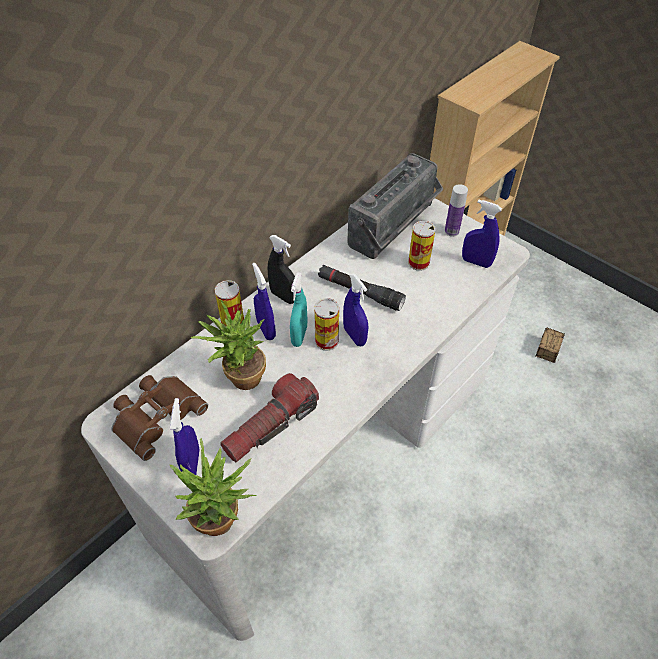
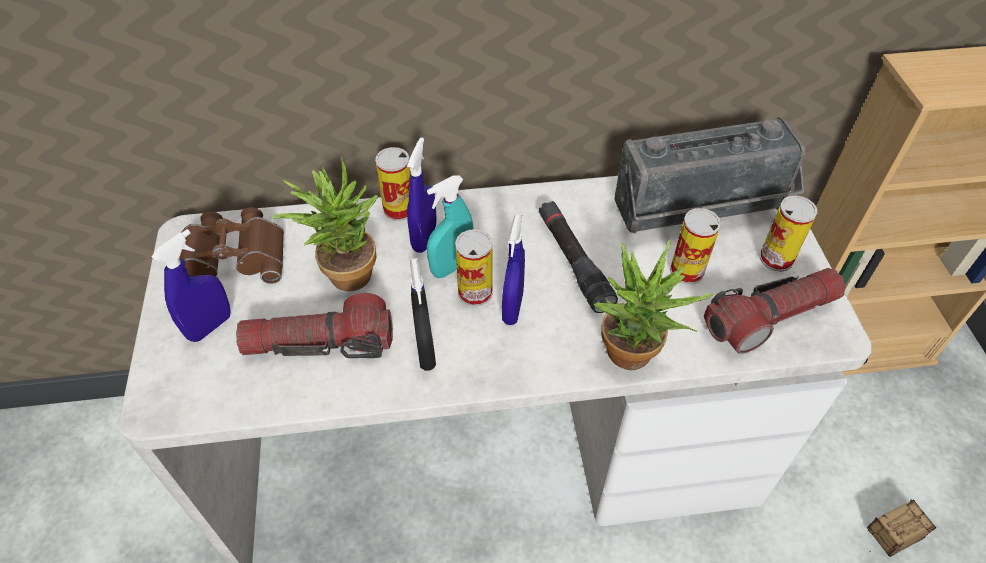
camera: 40 degrees right, 0 degrees up
potted plant [170,438,257,536] -> potted plant moved to [593,239,714,370]
black spray bottle [268,235,295,304] -> black spray bottle moved to [410,258,436,371]
bottle [445,184,468,237] -> can [760,195,817,272]
blue spray bottle [462,199,502,268] -> flashlight [704,268,846,354]

